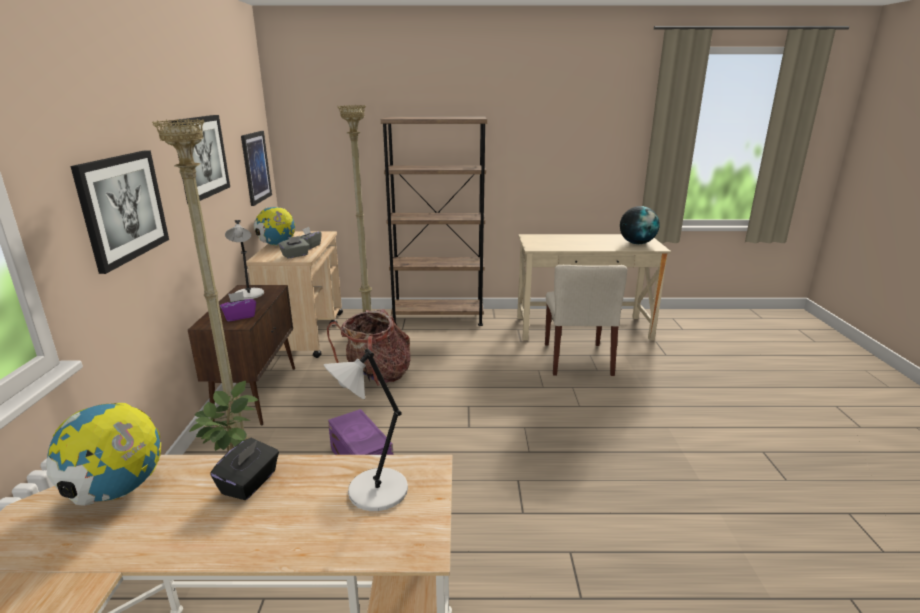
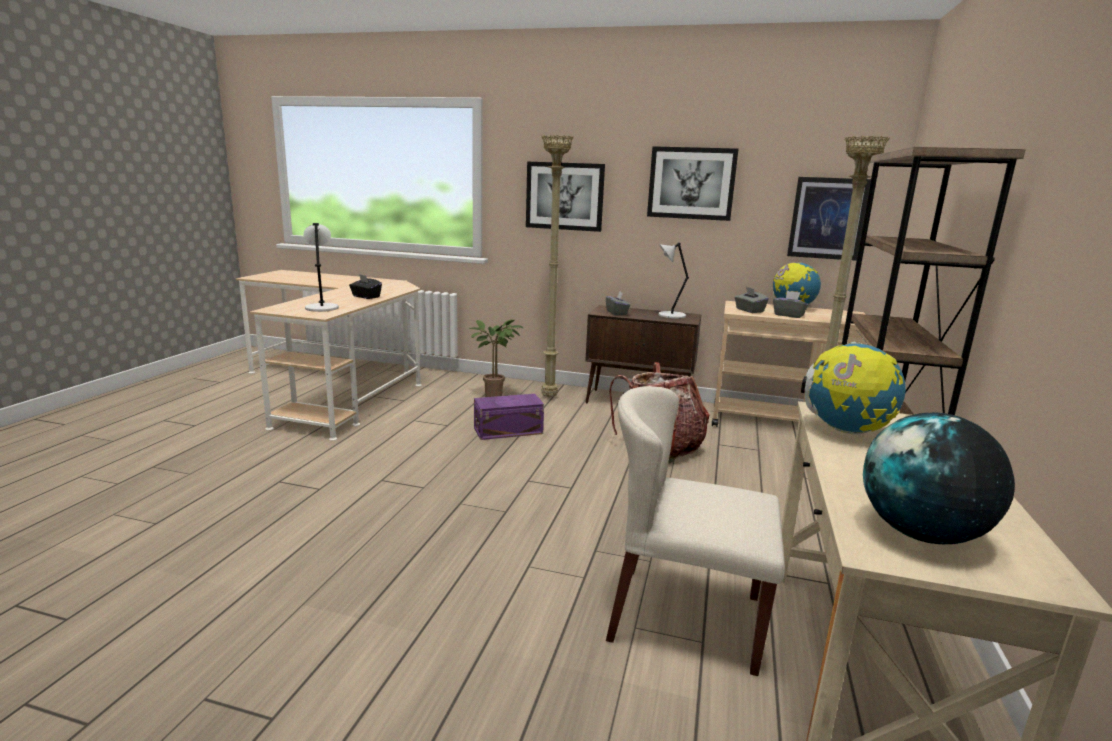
camera: 105 degrees right, 5 degrees down
globe [46,403,161,506] -> globe moved to [801,342,906,434]
purple tissue box [220,291,256,322] -> grey tissue box [606,291,630,315]

